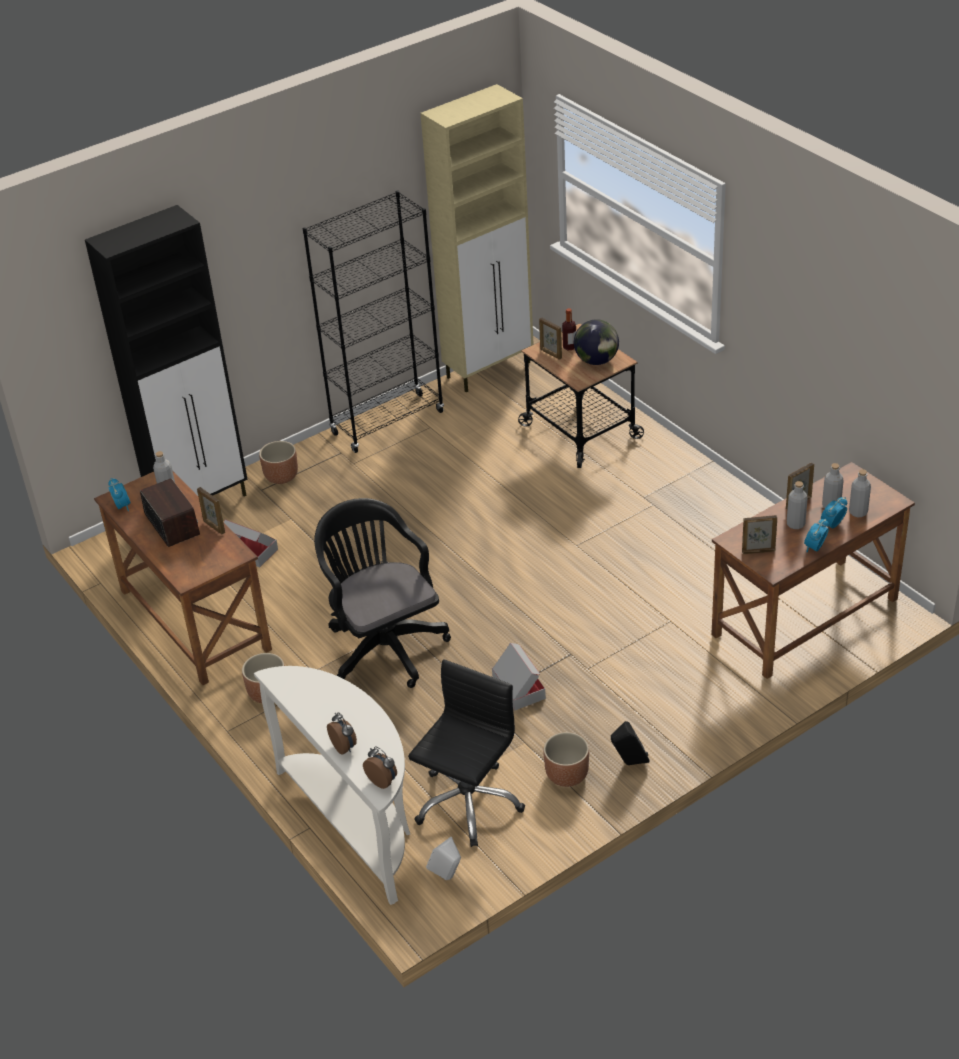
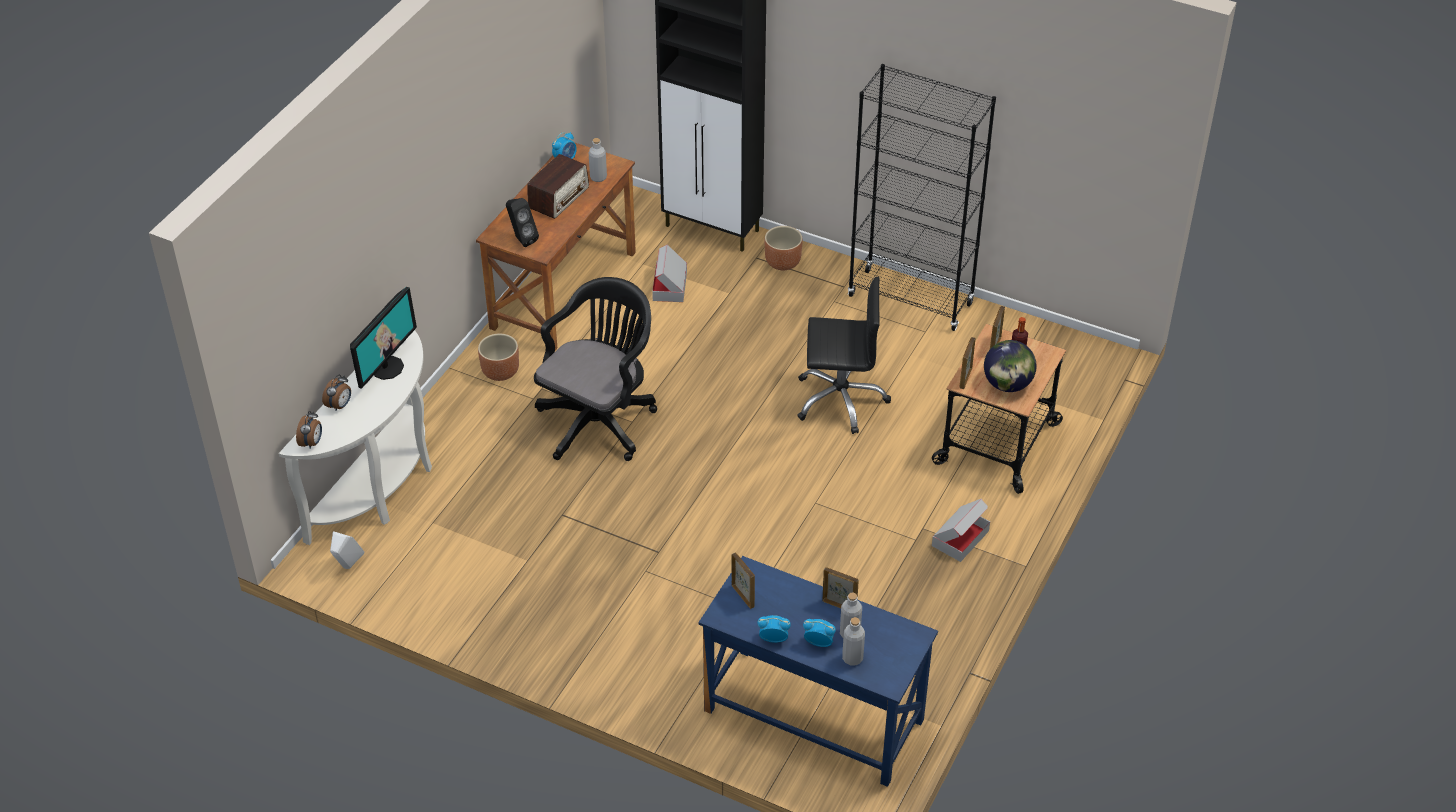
camera: 60 degrees right, 5 degrees up
picture frame [197,487,225,534] -> picture frame moved to [960,337,976,389]
black office chair [408,659,525,847] -> black office chair moved to [797,277,891,434]
beige cabinet [420,84,534,392] -> none
cardboard box [492,643,546,710] -> cardboard box moved to [932,499,990,562]
brown planter [543,732,589,787] -> none
black speaker [611,721,650,765] -> black speaker moved to [506,198,539,247]
brown desk [711,462,915,679] -> blue desk [698,556,938,787]
grey bottle [787,481,808,529] -> none
none -> monitor [350,287,417,389]

